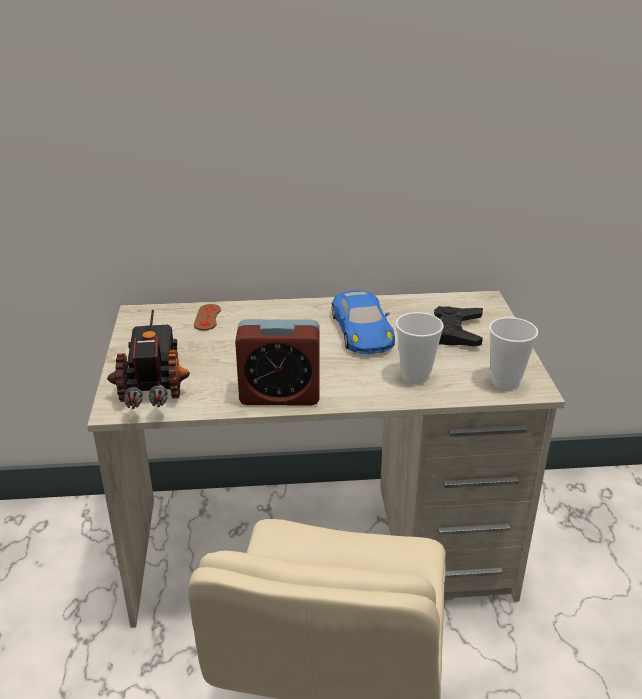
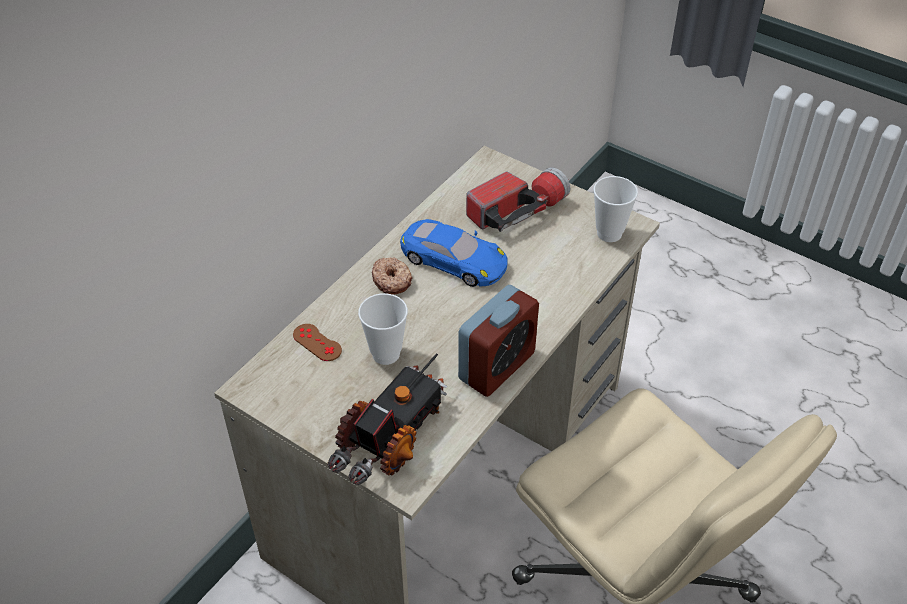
camera: 50 degrees left, 15 degrees up
toy truck [107,310,190,409] -> toy truck turned 90 degrees clockwise [327,353,448,485]
cup [396,312,444,384] -> cup moved to [358,293,408,365]
black game controller [434,306,483,346] -> flashlight [466,167,570,232]
none -> donut [372,257,413,295]

